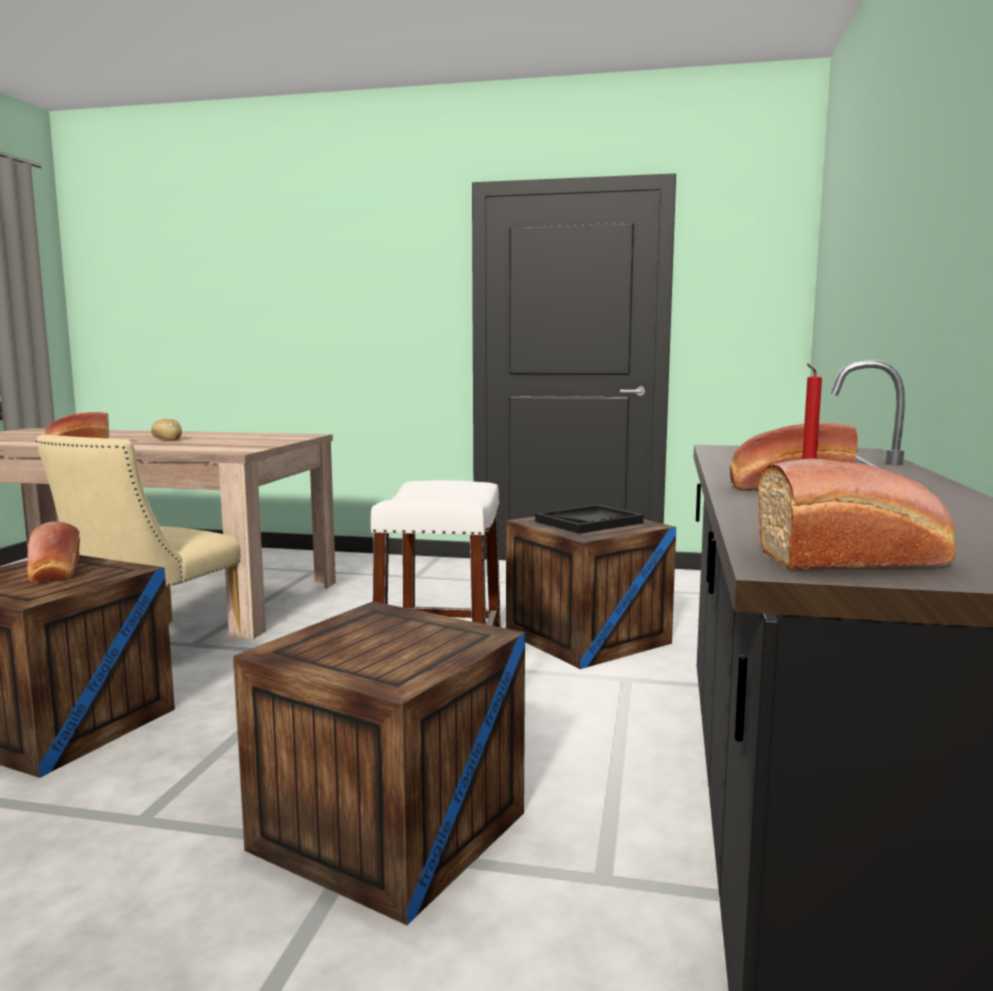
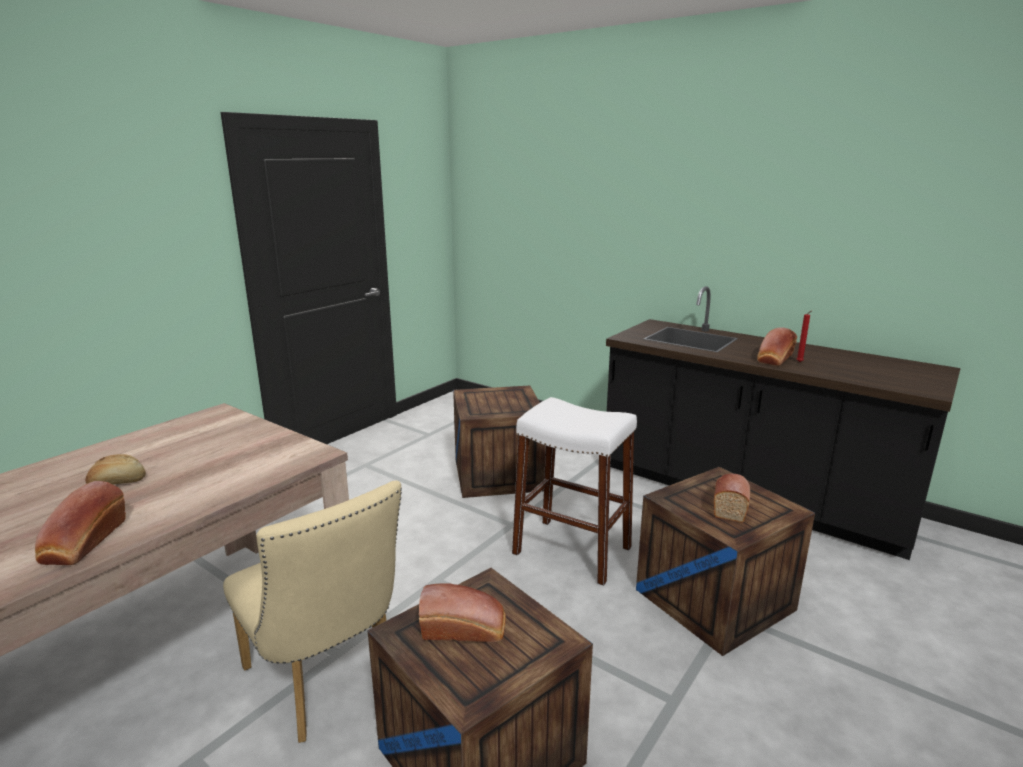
camera: 65 degrees left, 10 degrees up
black tray [535,505,644,534] -> none
bread [758,458,956,569] -> bread moved to [714,474,750,523]

